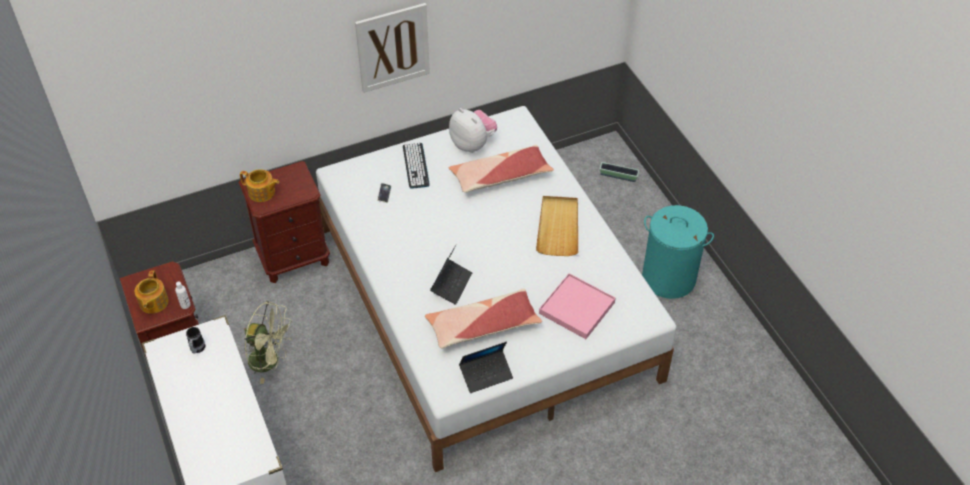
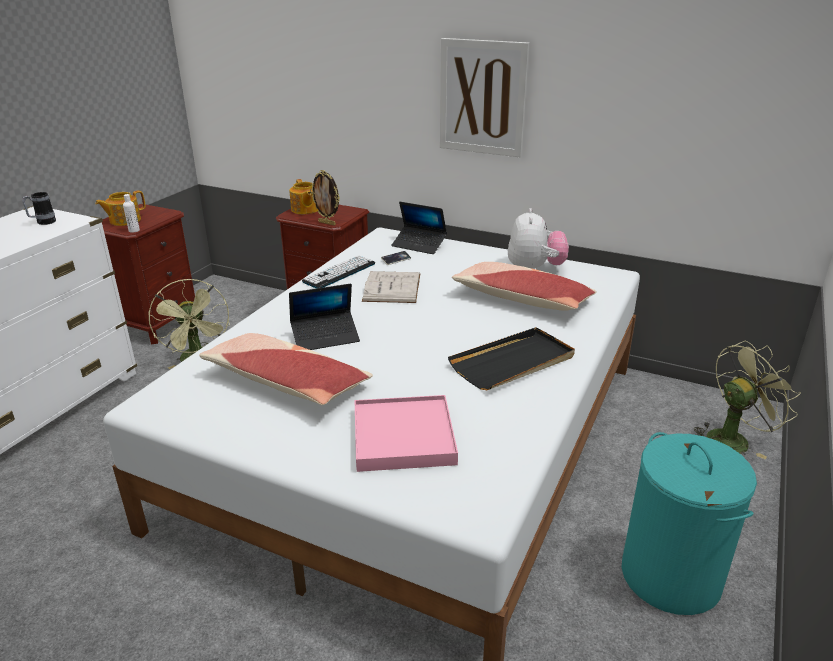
camera: 50 degrees right, 20 degrees down
keyboard [403,143,430,189] -> keyboard moved to [302,255,375,289]
laptop [459,342,513,393] -> laptop moved to [391,202,447,254]
beige tray [536,196,578,256] -> black tray [448,327,575,390]
planter [600,162,639,182] -> green fan [694,341,801,459]
none -> picture frame [310,170,340,226]
none -> white book [362,271,420,303]

